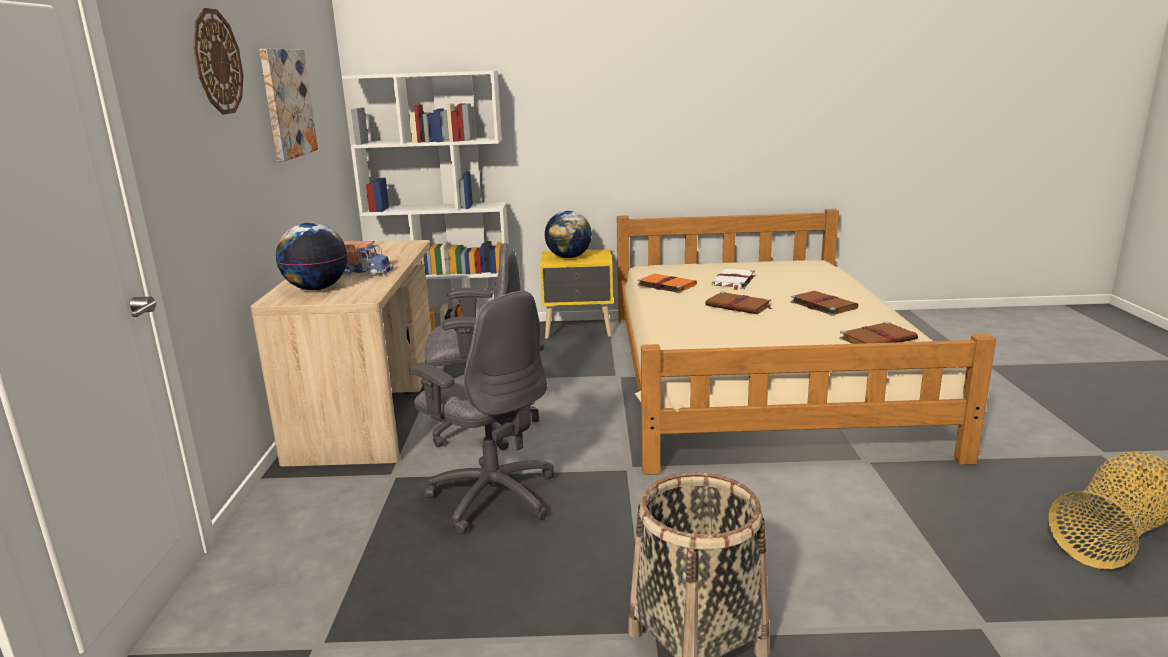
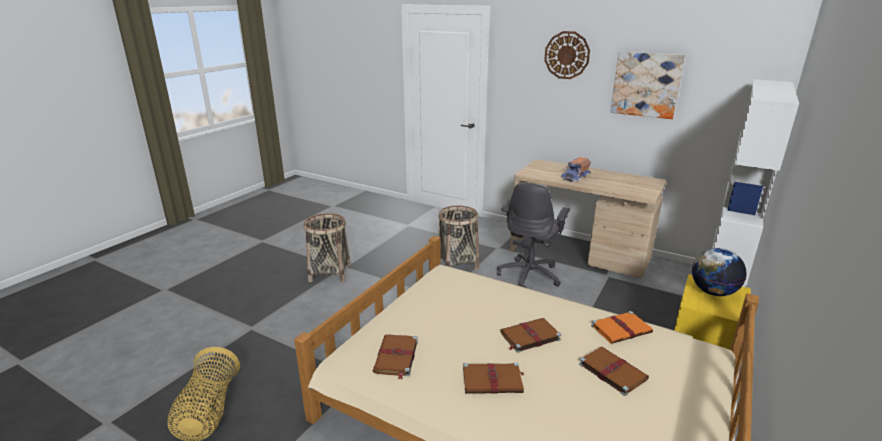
camera: 120 degrees right, 5 degrees up
globe [276,222,347,290] -> none
grey office chair [409,291,554,534] -> basket [438,206,480,269]
white book [711,268,755,290] -> brown book [579,347,649,396]

